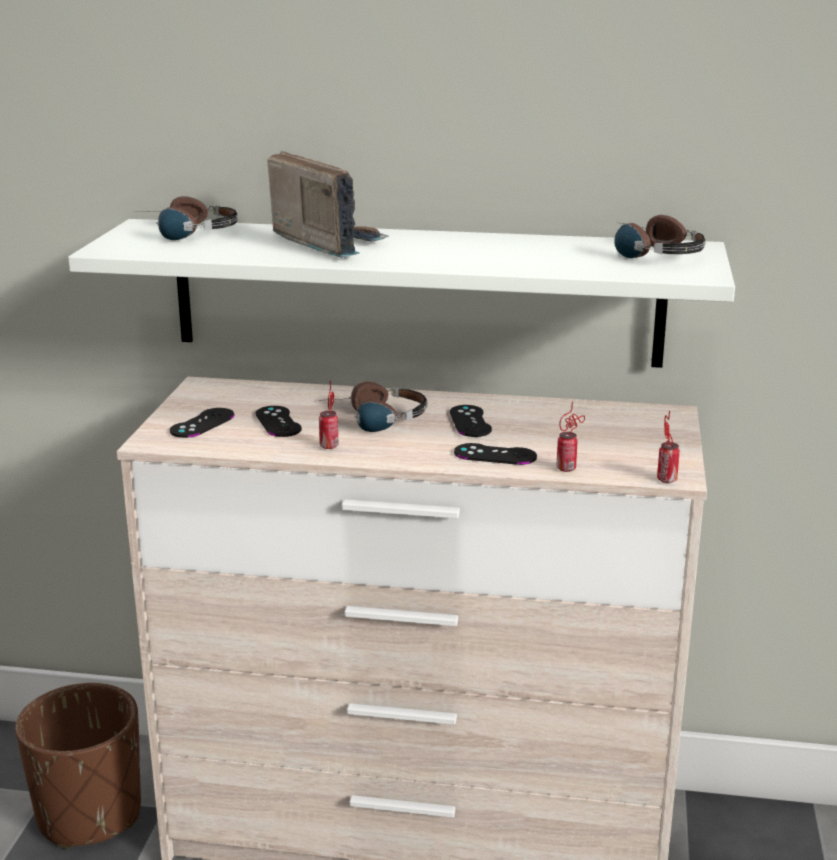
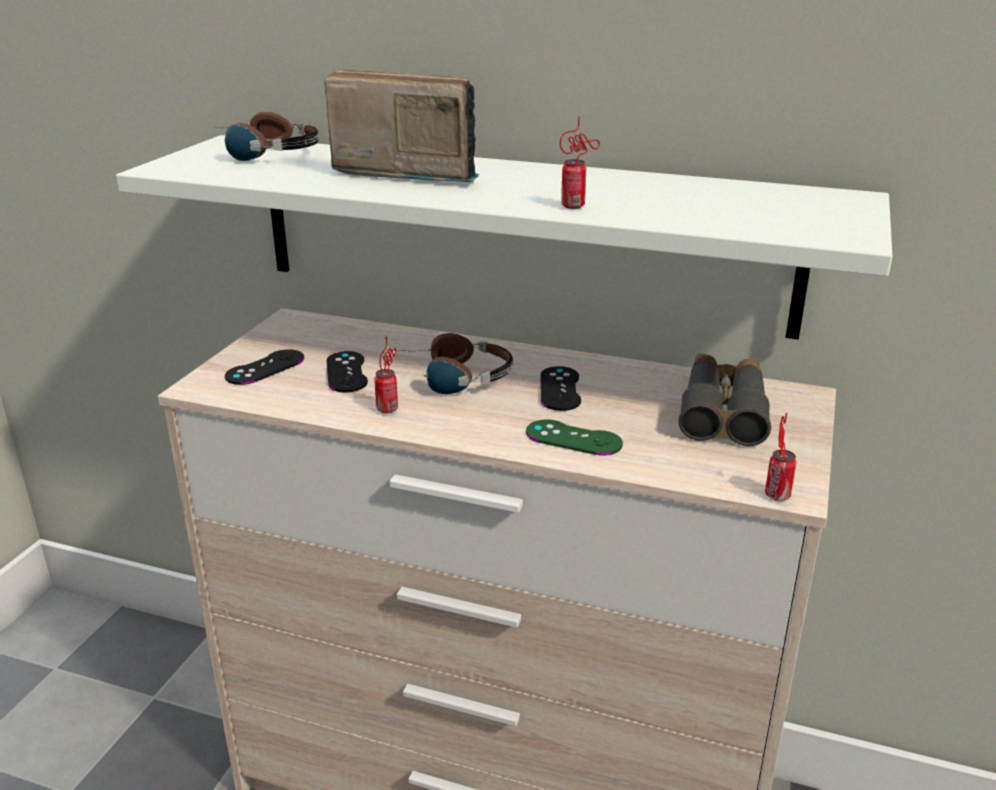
camera: 10 degrees right, 5 degrees up
brown planter [15,683,141,849] -> none
radio [267,151,389,258] -> radio turned 45 degrees counterclockwise [325,69,479,182]
black game controller [454,443,537,465] -> green game controller [526,420,623,456]
can [556,402,585,472] -> can moved to [560,117,600,209]
headphones [614,215,706,258] -> none
none -> grey binoculars [678,354,771,446]

